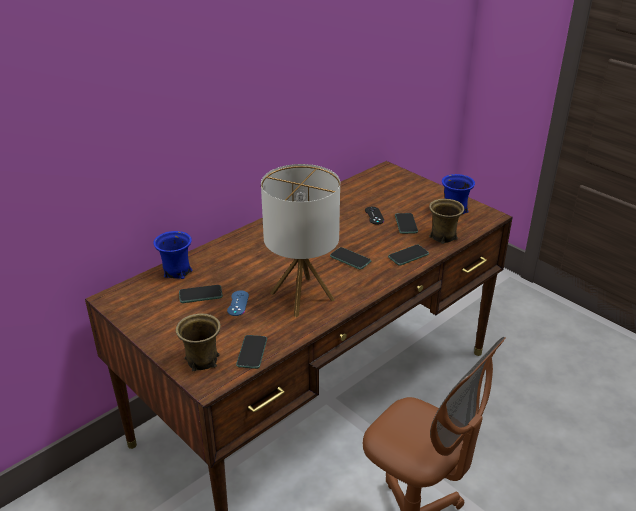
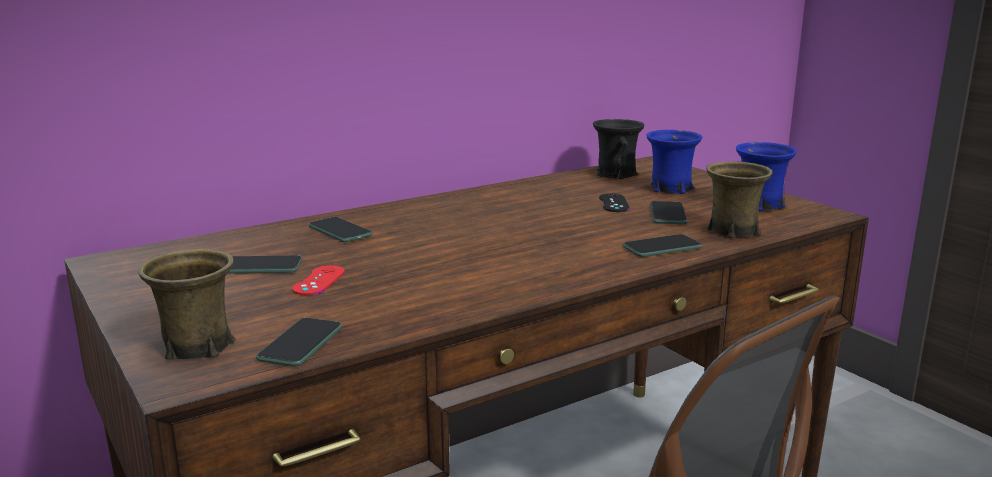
camera: 10 degrees right, 15 degrees down
blue mug [153,231,193,279] -> blue mug moved to [646,130,702,194]
blue game controller [227,290,249,316] -> red game controller [292,265,345,295]
table lamp [261,164,340,317] -> none
phone [330,247,371,270] -> phone moved to [308,217,372,242]
none -> black mug [593,119,644,179]

